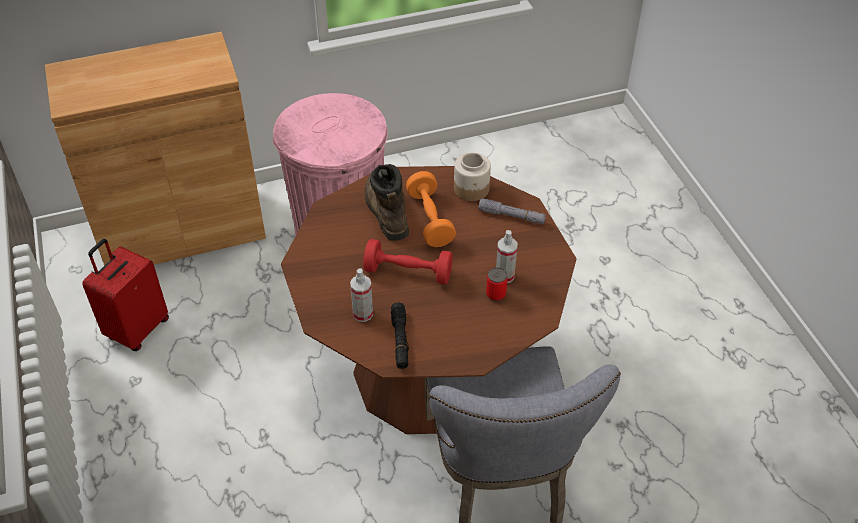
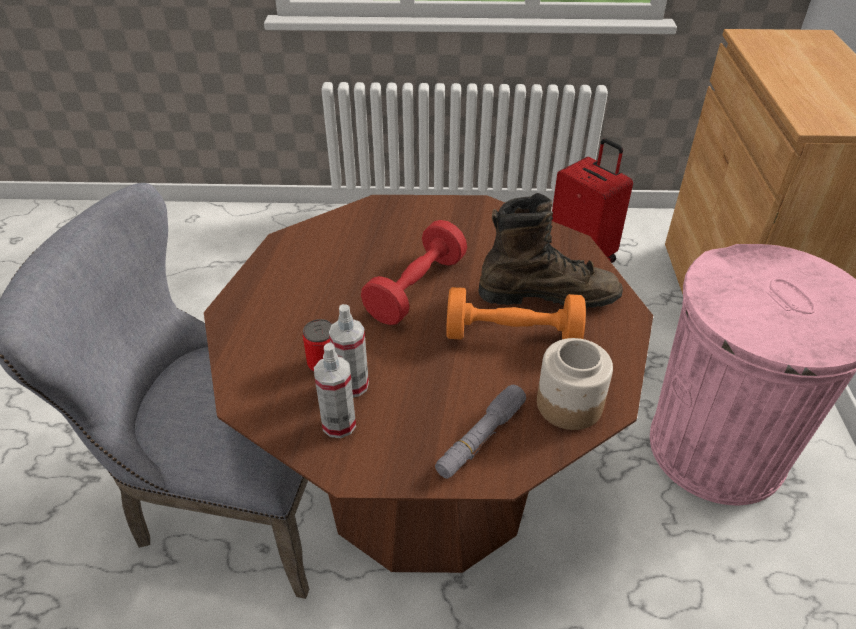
camera: 110 degrees right, 5 degrees down
spray bottle [350,268,373,322] -> spray bottle moved to [314,343,356,438]
black flashlight [391,303,409,369] -> none

